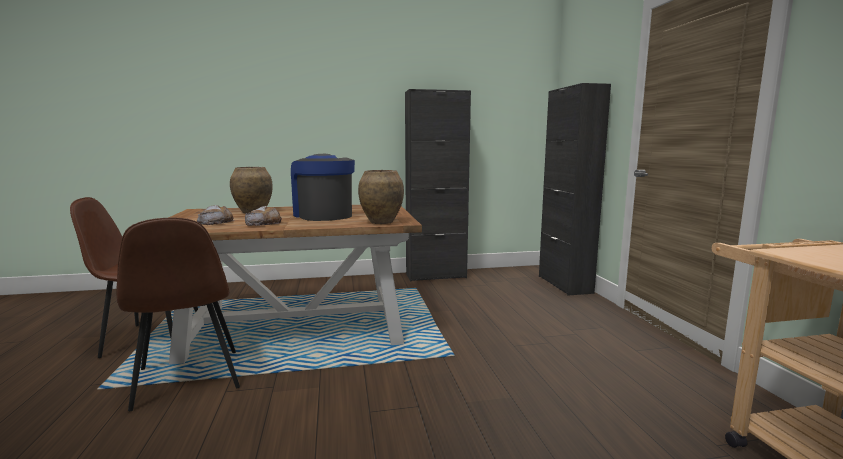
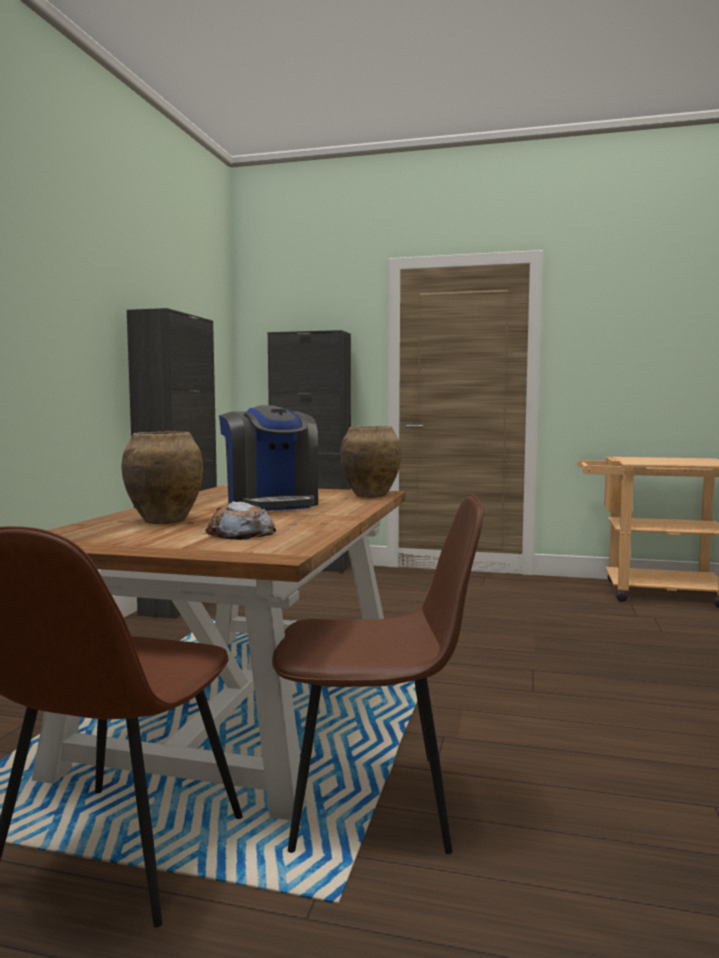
camera: 65 degrees left, 5 degrees down
bread [245,206,282,226] -> none
coffee machine [291,154,355,221] -> coffee machine turned 105 degrees counterclockwise [219,405,318,511]

